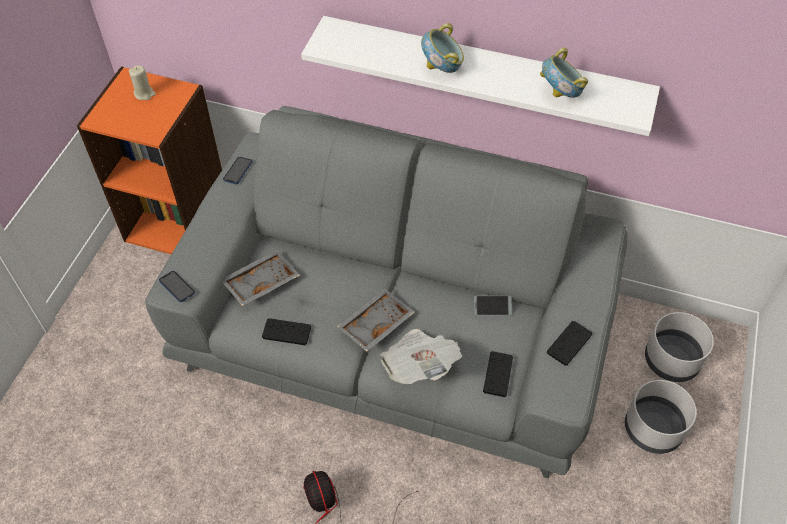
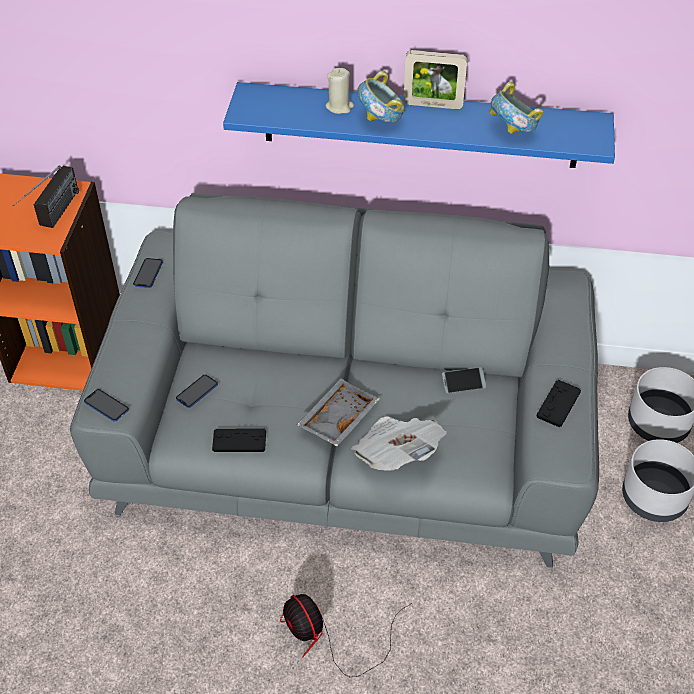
camera: 10 degrees left, 5 degrees down
beige candle [129,65,156,100] -> beige candle moved to [325,68,354,114]
grey tray [223,250,300,306] -> phone [176,375,218,408]
white shelf [301,16,660,136] -> blue shelf [223,82,615,168]
black game controller [483,351,513,397] -> none
none -> radio [13,166,79,228]
none -> picture frame [404,50,468,109]

